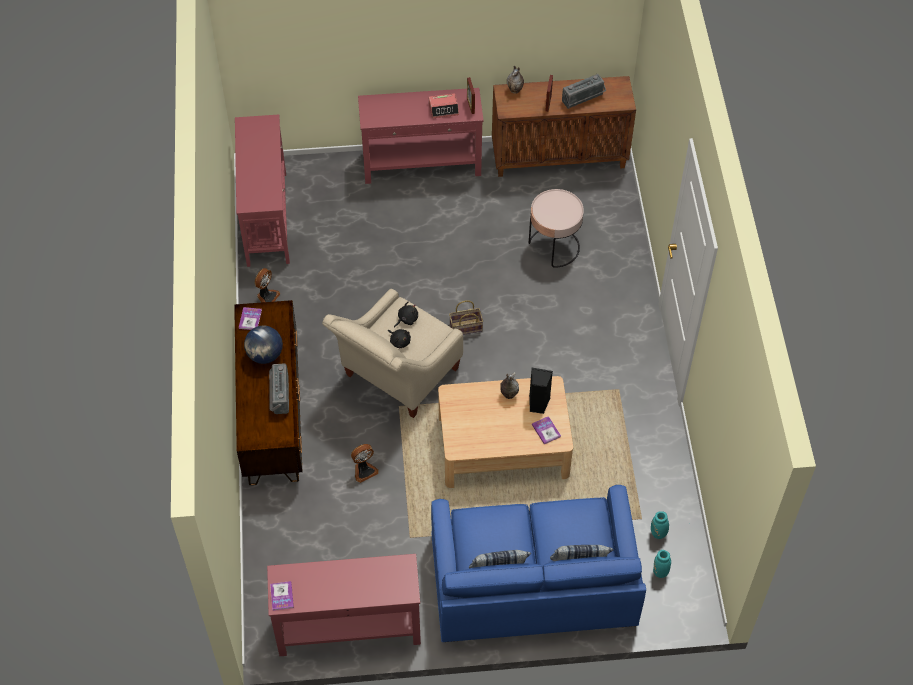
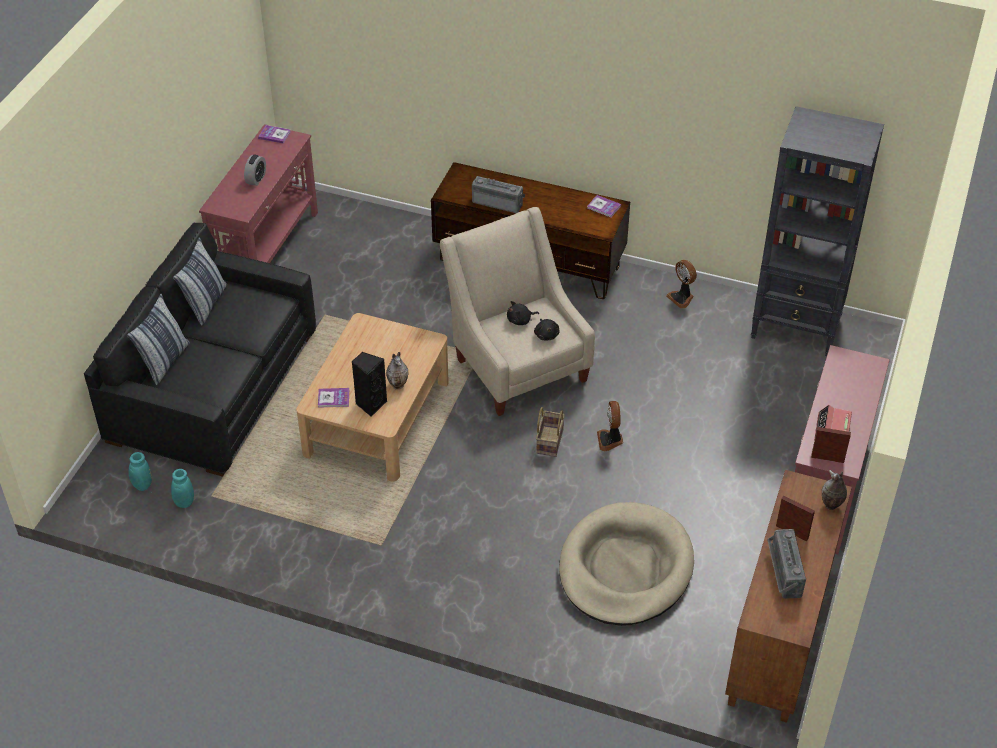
camera: 115 degrees right, 10 degrees down
red console table [235,114,290,267] -> black bookcase [751,106,884,356]
globe [244,326,283,364] -> none
fan [351,444,379,483] -> fan moved to [597,401,623,451]
blue sofa [431,485,646,642] -> black sofa [84,223,316,477]
pink side table [529,189,584,268] -> beige dog bed [559,502,694,626]
none -> alarm clock [244,155,266,186]

